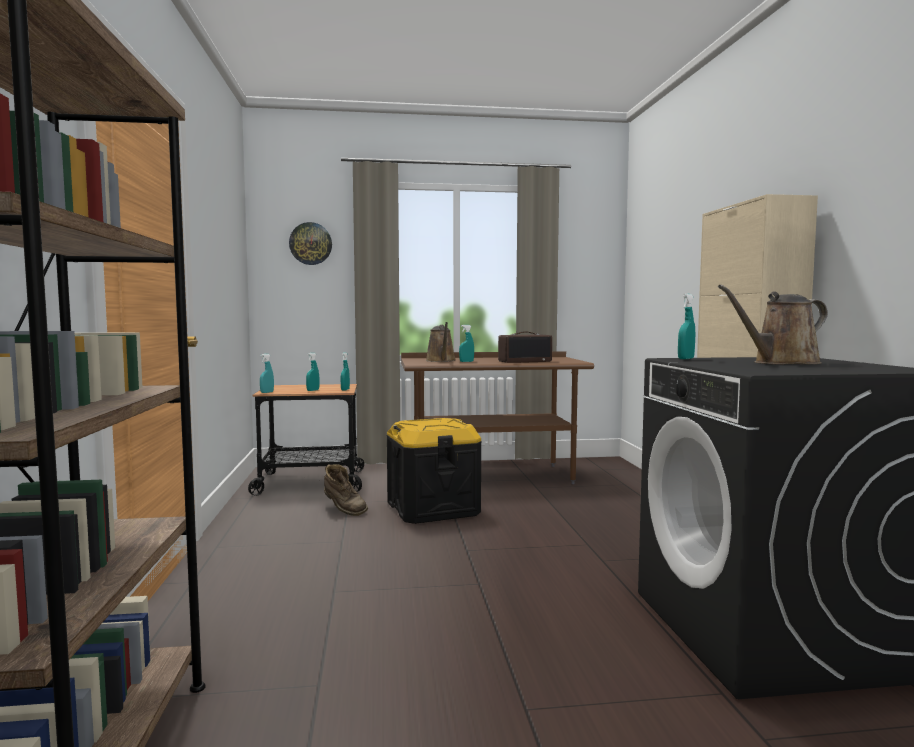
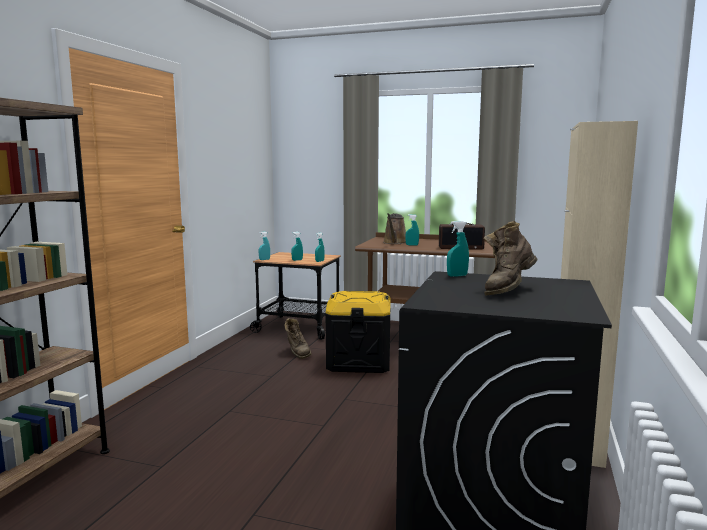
camera: 25 degrees right, 5 degrees up
wall clock [289,222,332,265] -> none
brown watering can [718,285,828,365] -> brown boot [484,221,538,296]

